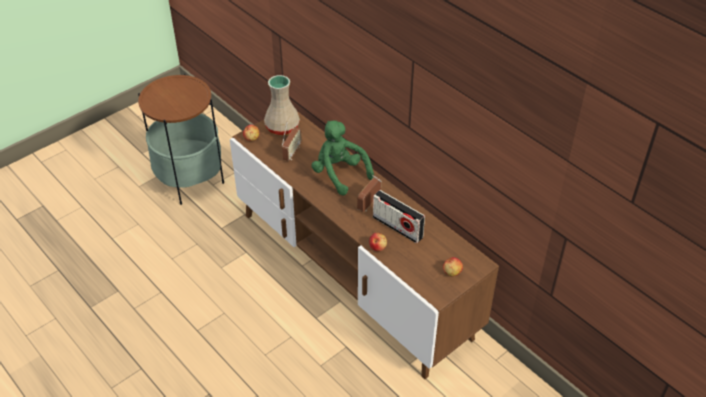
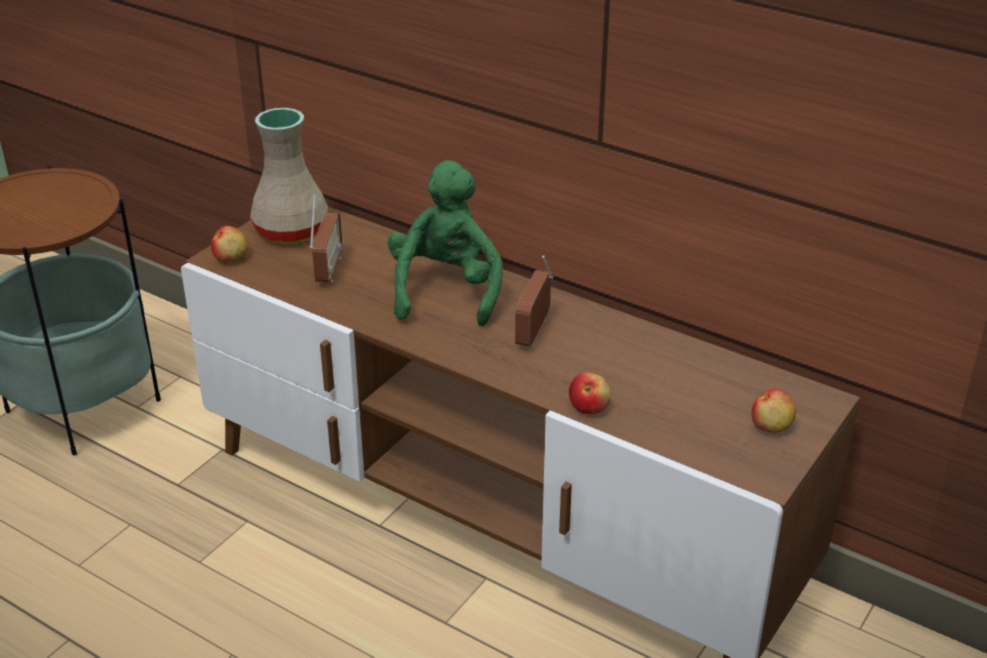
camera: 15 degrees left, 10 degrees down
green plush toy [312,120,374,195] -> green plush toy turned 60 degrees clockwise [388,160,503,326]
radio [373,190,425,243] -> none

